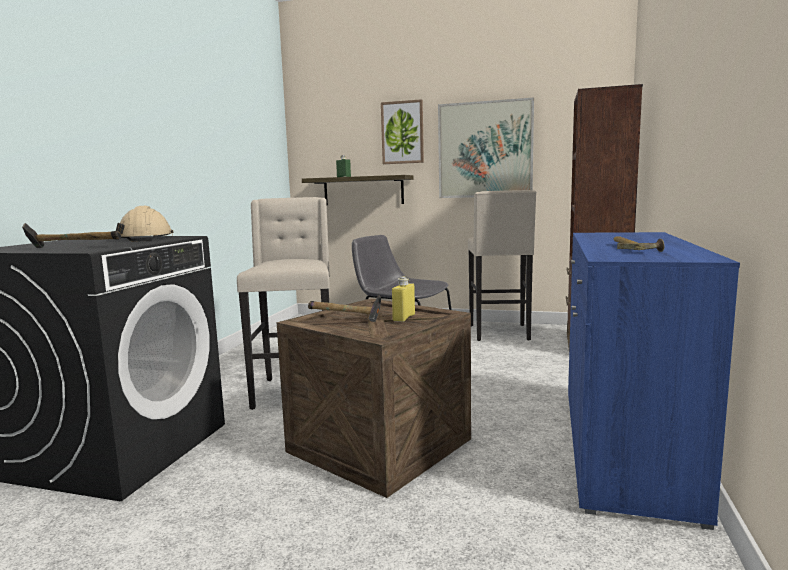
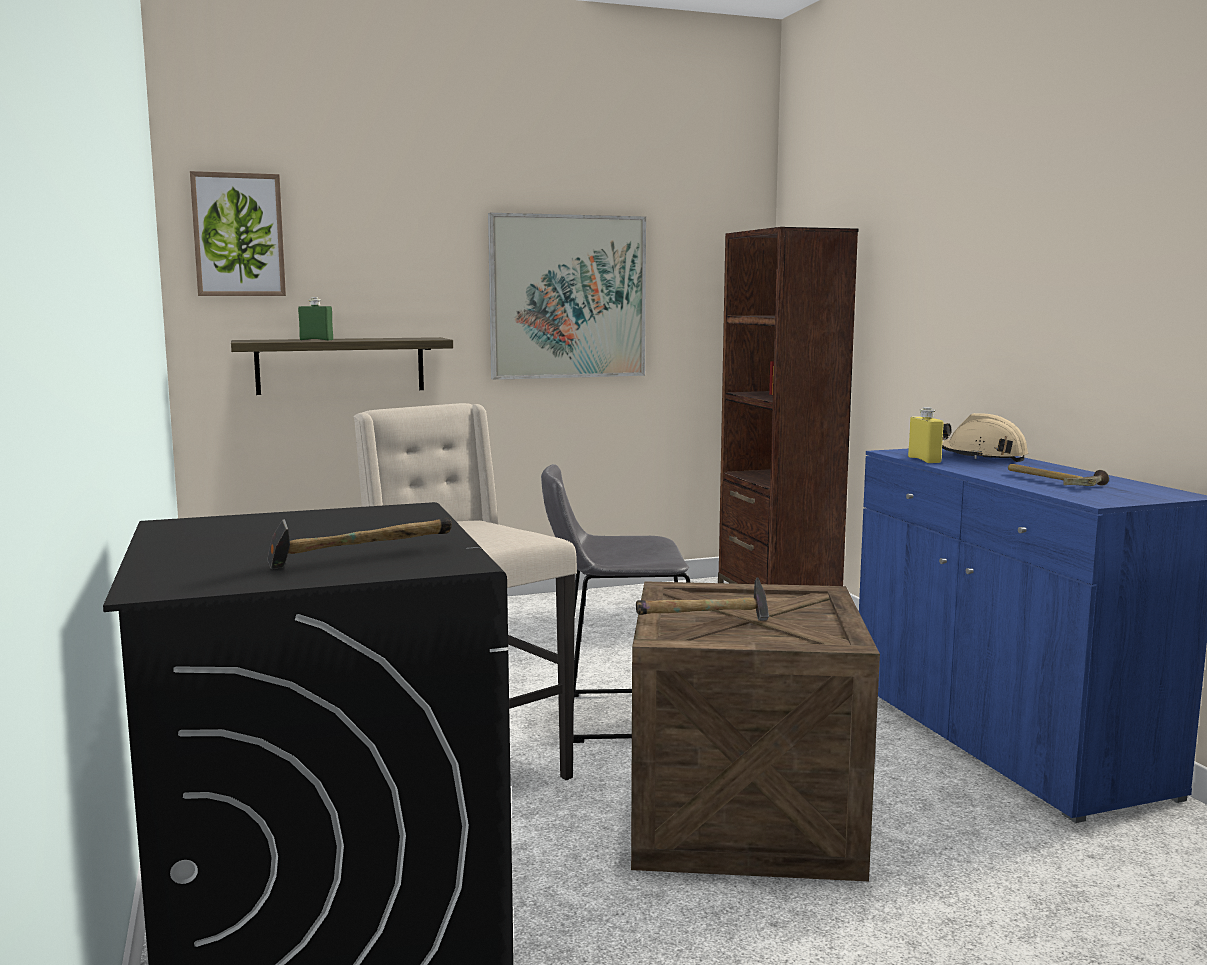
camera: 35 degrees left, 0 degrees up
beige hard hat [116,206,173,242] -> beige hard hat moved to [942,413,1029,462]
picture [381,99,424,164] -> picture moved to [190,171,286,296]
yellow bottle [392,277,415,322] -> yellow bottle moved to [908,407,943,463]
beige stool [468,190,536,341] -> none

